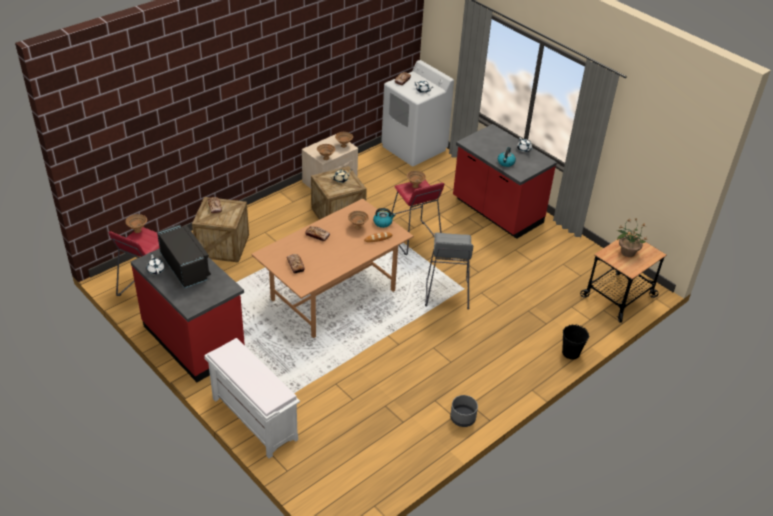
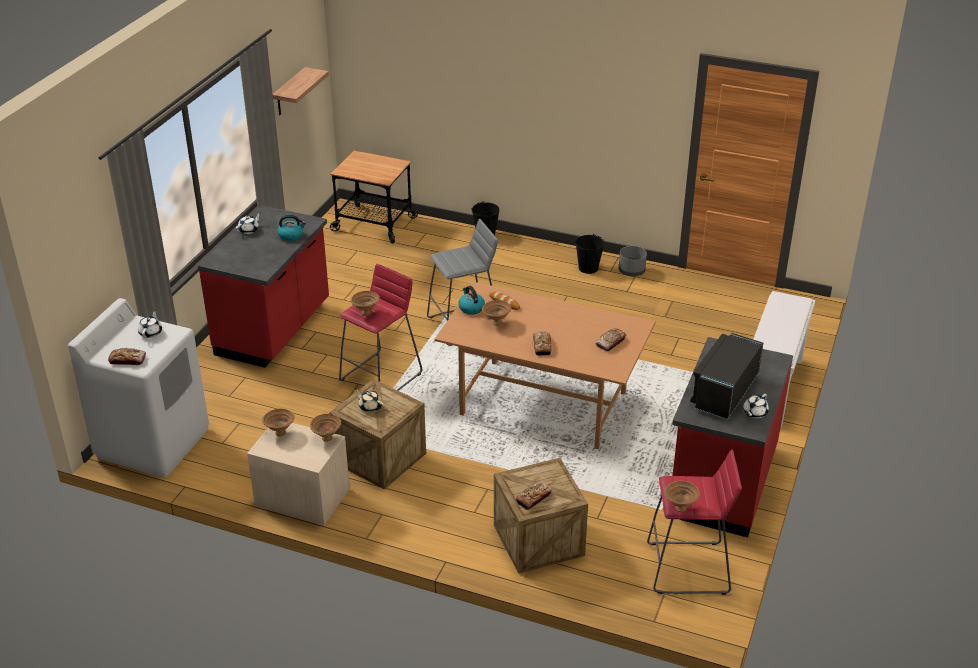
camera: 115 degrees left, 5 degrees down
potted plant [617,218,647,257] -> none
none -> shelf [273,67,329,115]
none -> black bucket [575,234,605,274]

